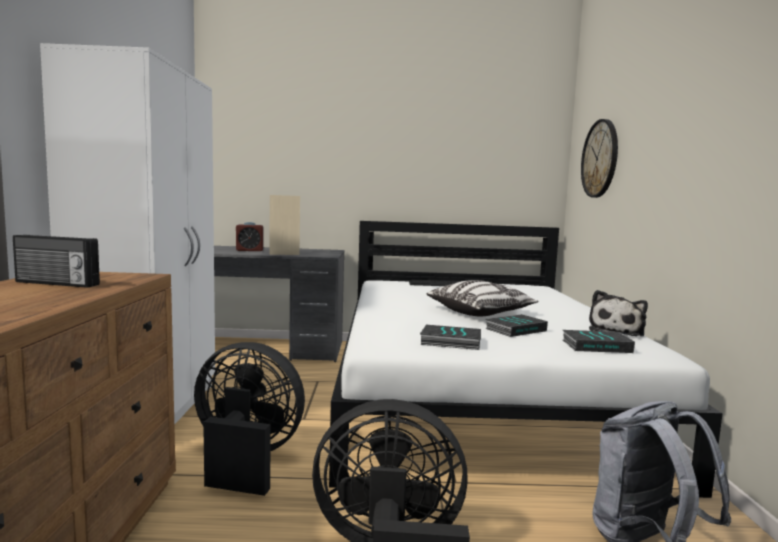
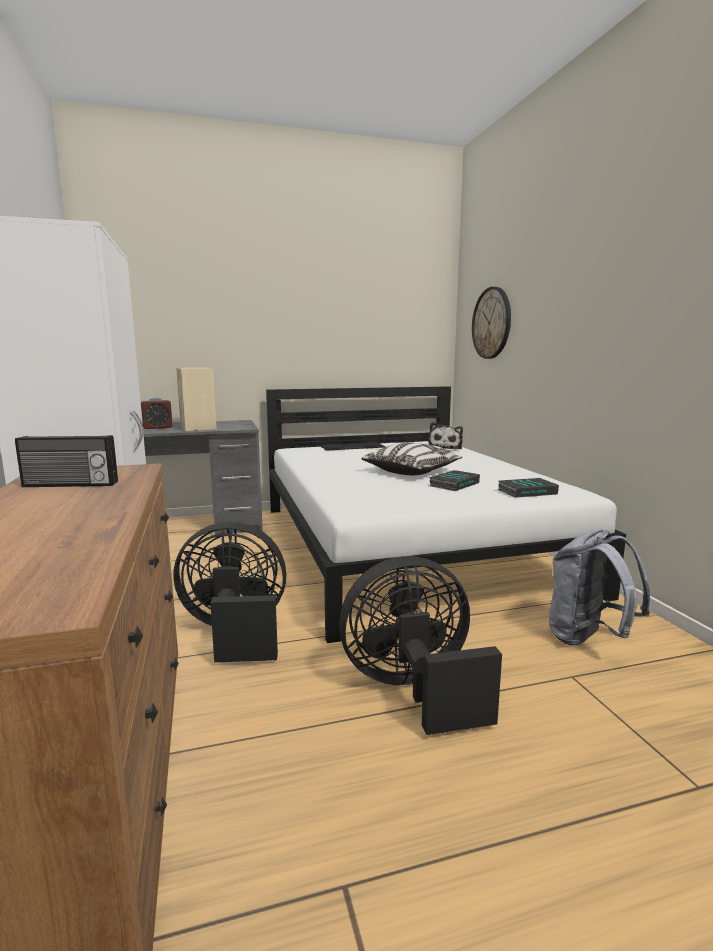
camera: 15 degrees left, 5 degrees up
book [420,325,481,350] -> none
plush toy [589,290,648,336] -> plush toy moved to [428,422,463,449]

